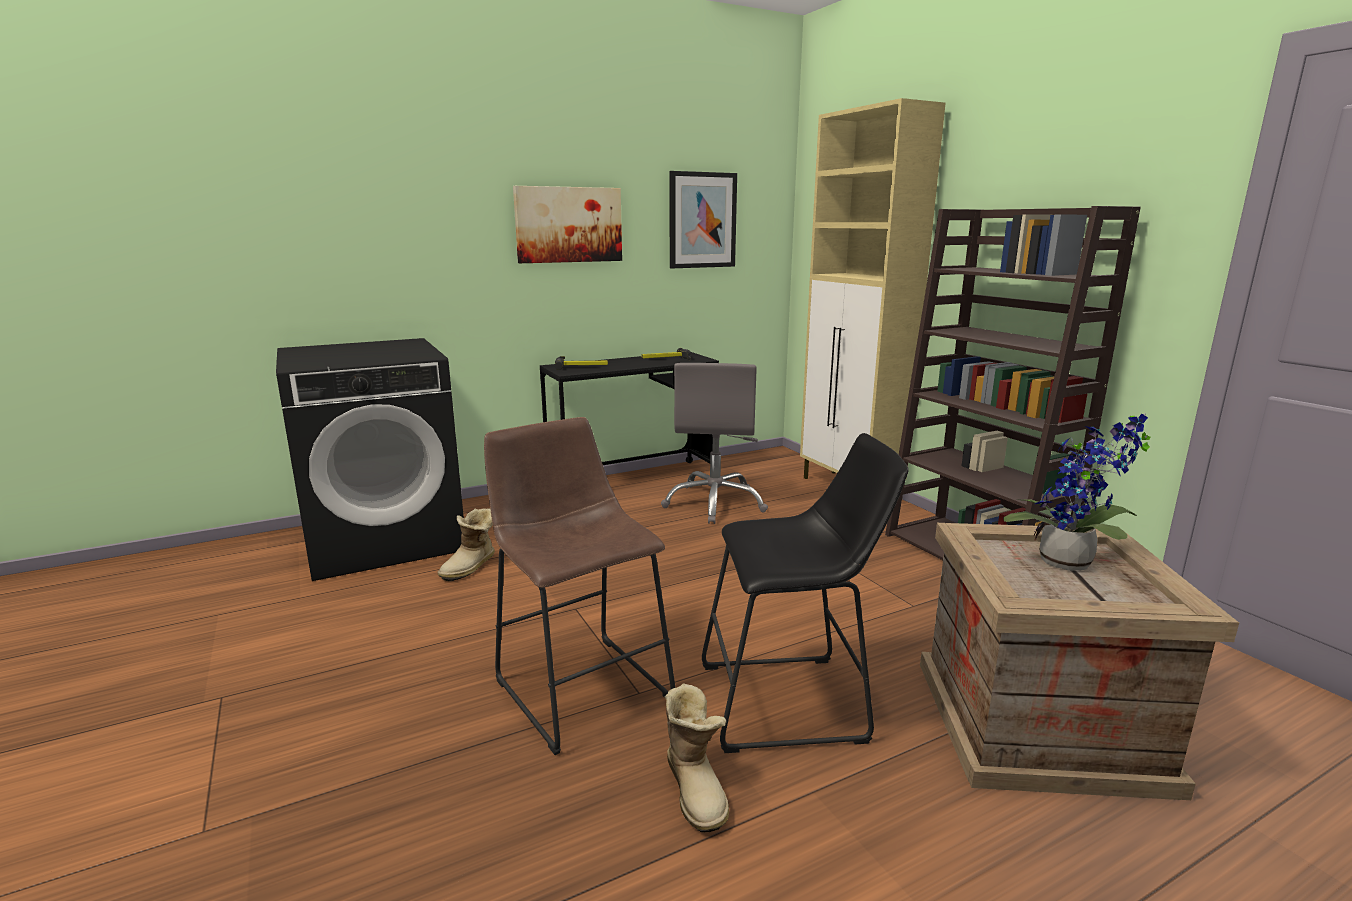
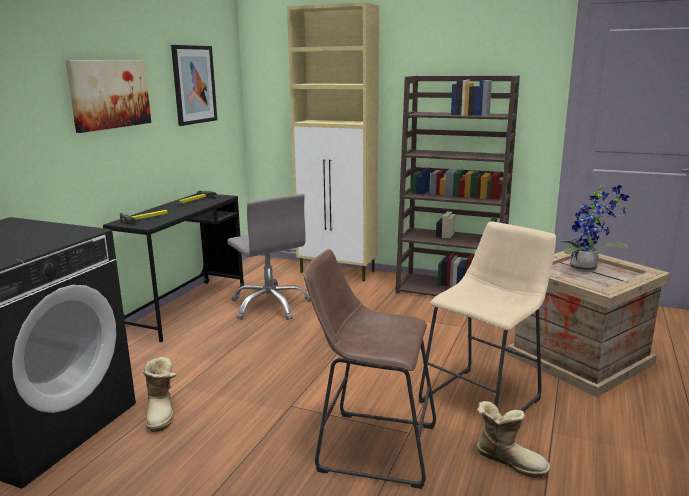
camera: 40 degrees left, 0 degrees up
black stool [702,433,909,753] -> beige stool [419,221,556,412]

